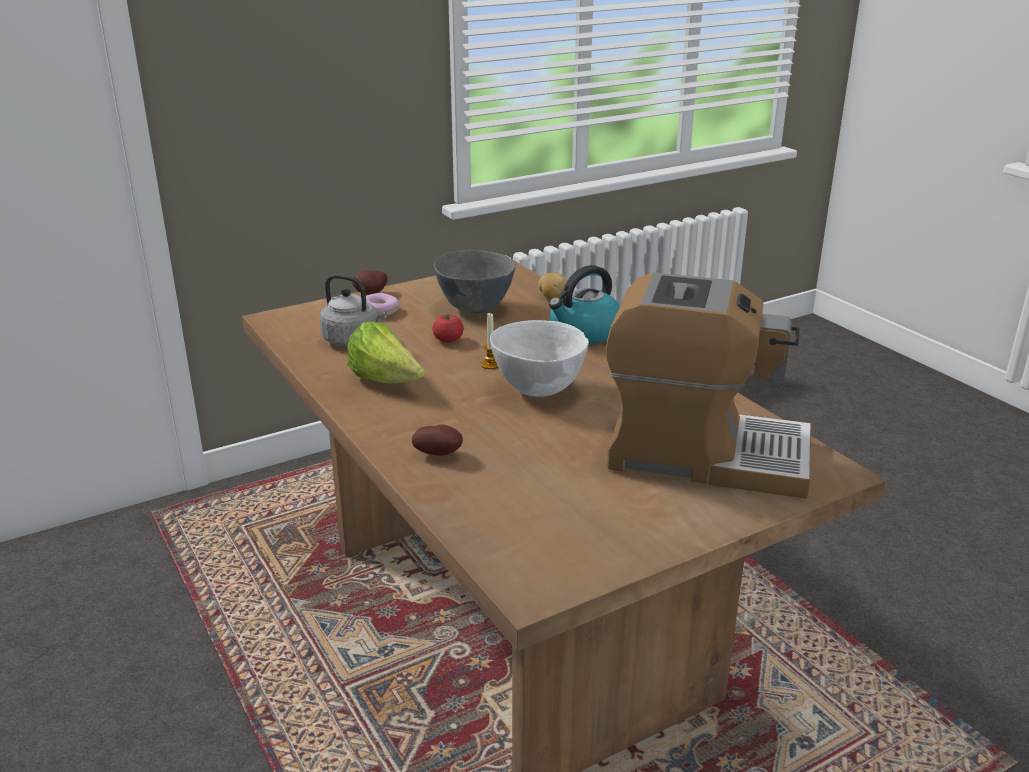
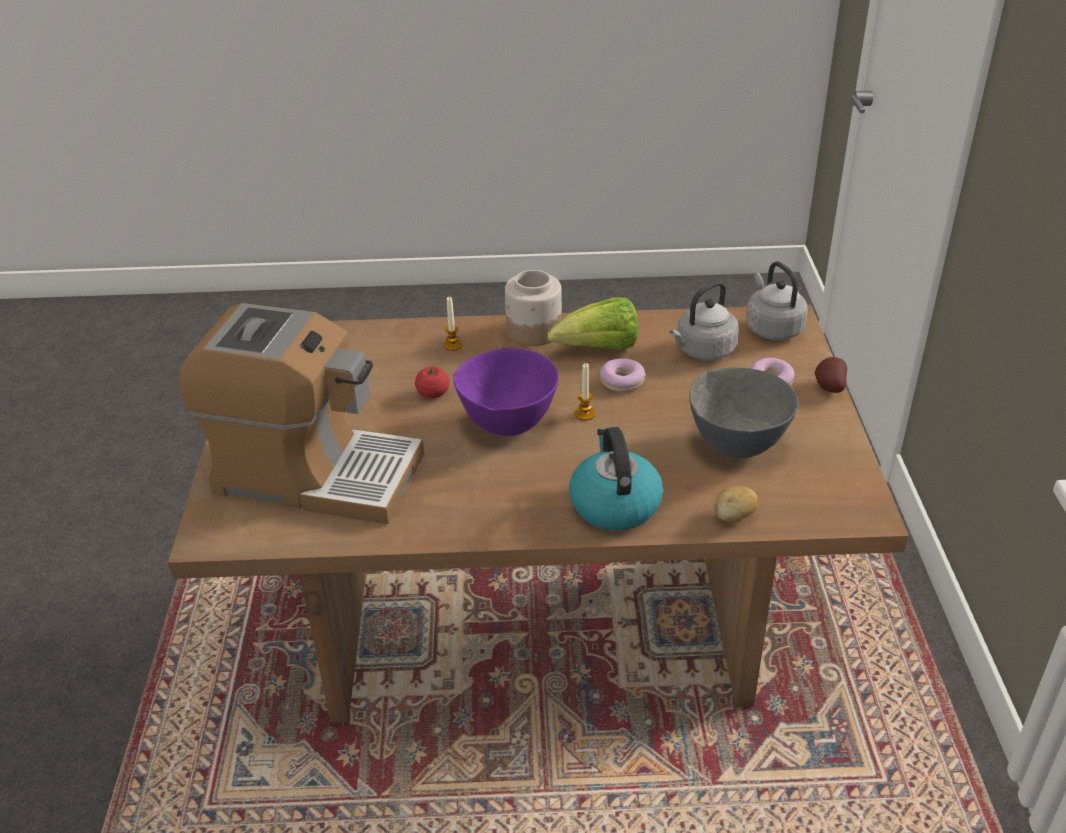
camera: 120 degrees right, 10 degrees up
potato [412,424,463,456] -> candle [443,297,462,351]
tomato [432,313,464,343] -> tomato moved to [415,366,449,399]
white bowl [490,320,589,397] -> purple bowl [453,348,559,436]
coffee machine [606,272,811,499] -> coffee machine turned 120 degrees counterclockwise [179,303,424,524]
none -> jar [505,270,562,346]
none -> donut [600,358,645,392]
none -> grey kettle [746,261,808,340]

